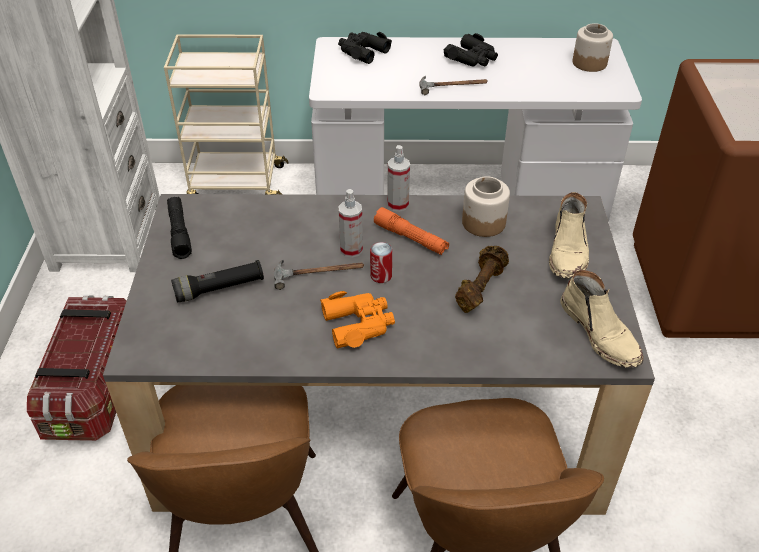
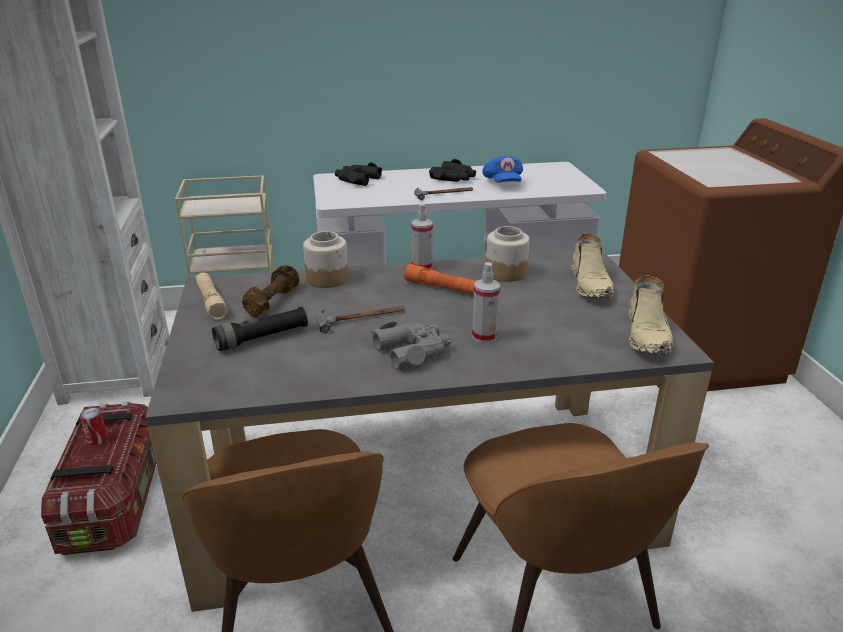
camera: 10 degrees left, 15 degrees down
black flashlight [167,197,192,259] -> beige flashlight [195,273,228,320]
orange binoculars [320,291,395,349] -> grey binoculars [371,320,451,370]
spray bottle [338,189,363,258] -> spray bottle moved to [472,262,500,343]
can [370,242,392,283] -> can moved to [80,408,108,446]
brown dumbbell [455,246,509,313] -> brown dumbbell moved to [242,265,300,318]
beige boot [560,270,644,368] -> beige boot turned 45 degrees clockwise [628,275,673,355]
jar [573,23,613,72] -> jar moved to [303,231,348,288]
none -> blue cap [482,156,523,183]

